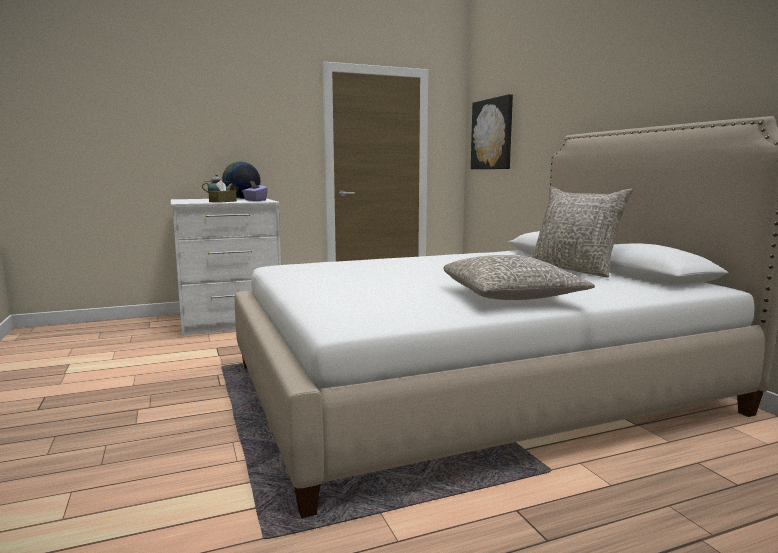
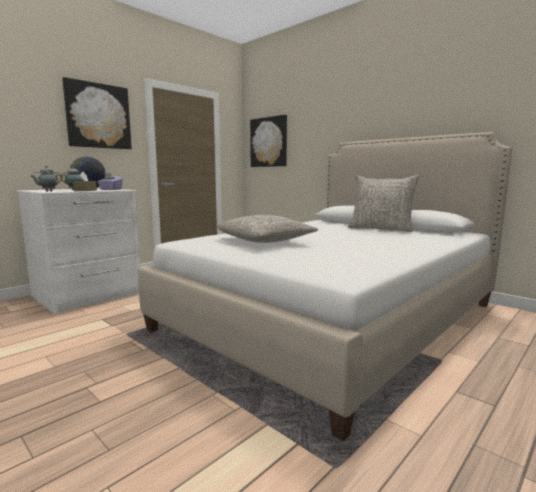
camera: 25 degrees left, 0 degrees up
grey pillow [443,255,595,300] -> grey pillow moved to [217,215,318,243]
none -> teapot [31,166,63,192]
none -> picture [62,77,132,149]

